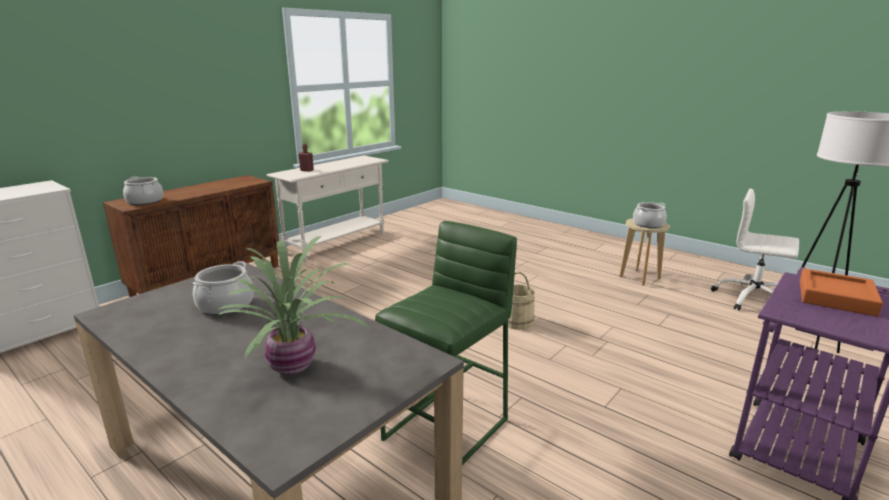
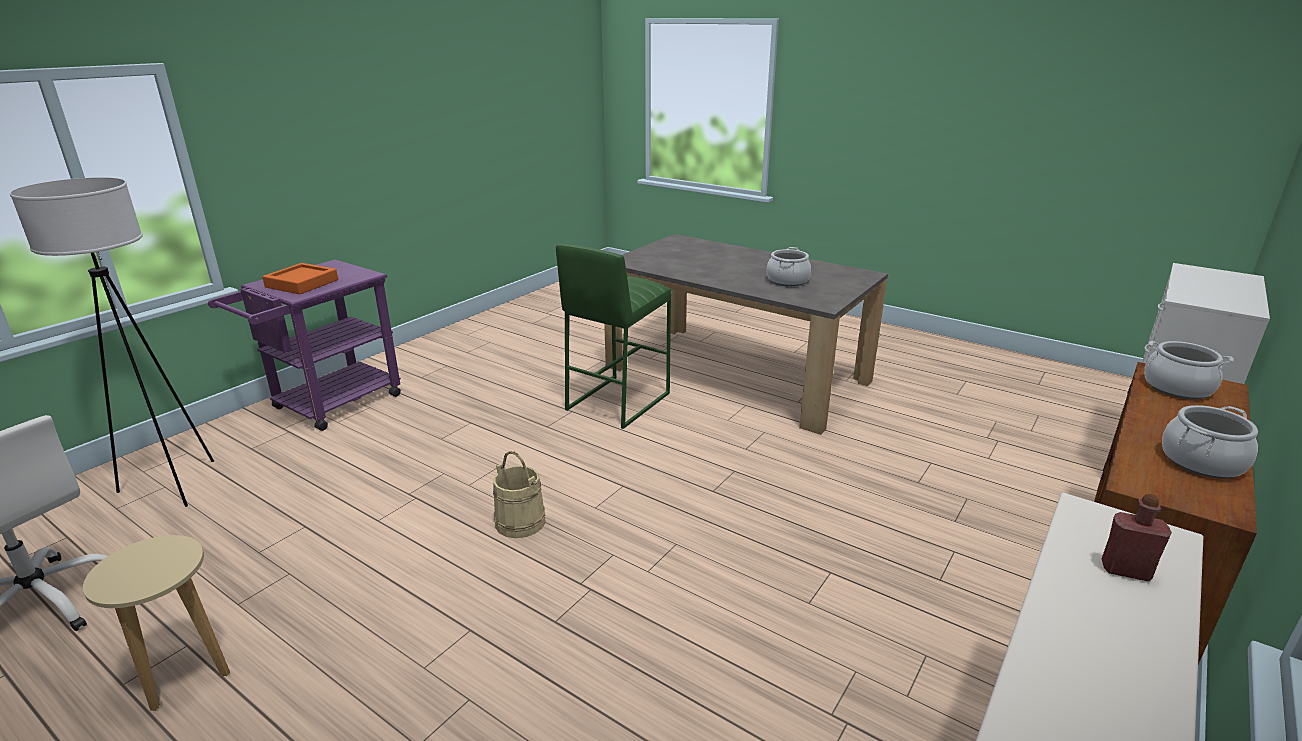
camera: 175 degrees right, 5 degrees up
potted plant [216,236,369,375] -> none
cooking pot [633,202,667,228] -> cooking pot moved to [1162,405,1258,479]

